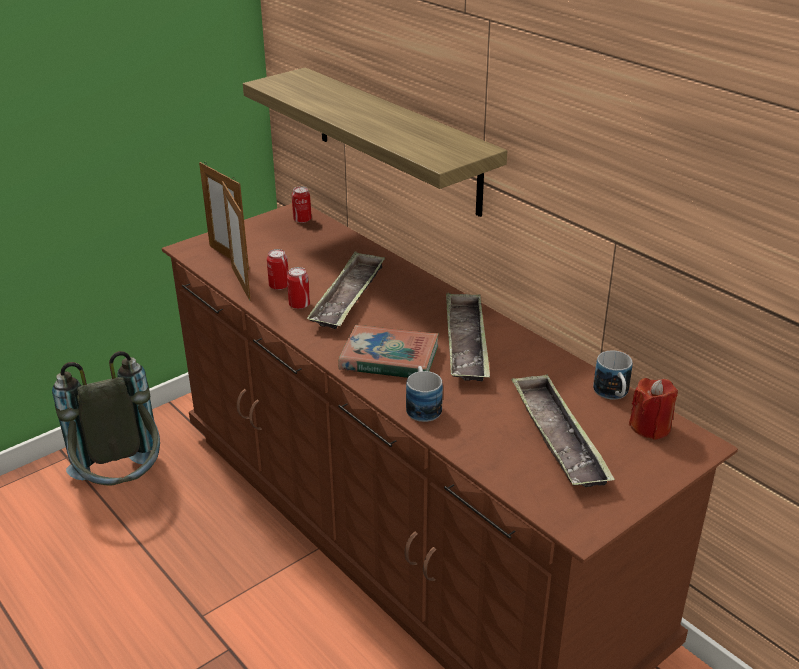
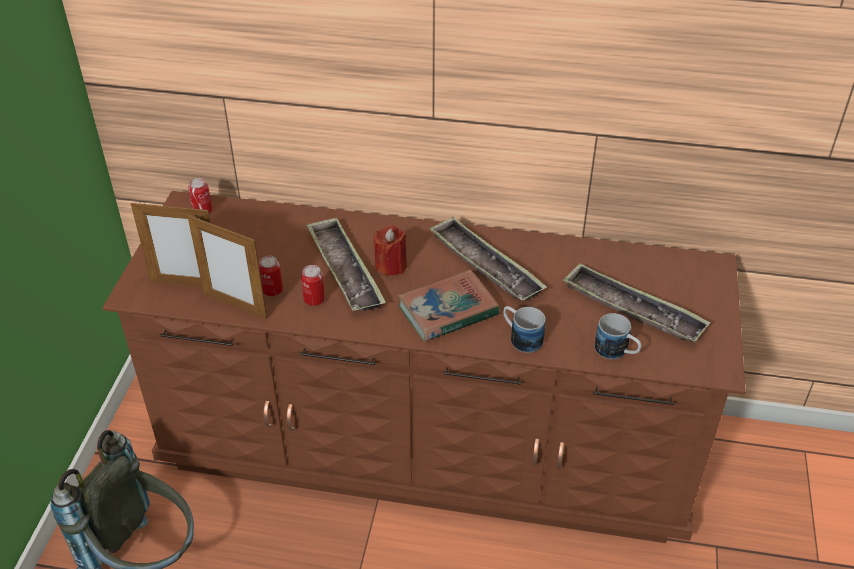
camera: 40 degrees left, 10 degrees up
shelf [243,67,507,217] -> none
mug [593,351,632,400] -> mug moved to [595,313,641,359]
red candle [629,378,678,440] -> red candle moved to [374,225,407,276]

